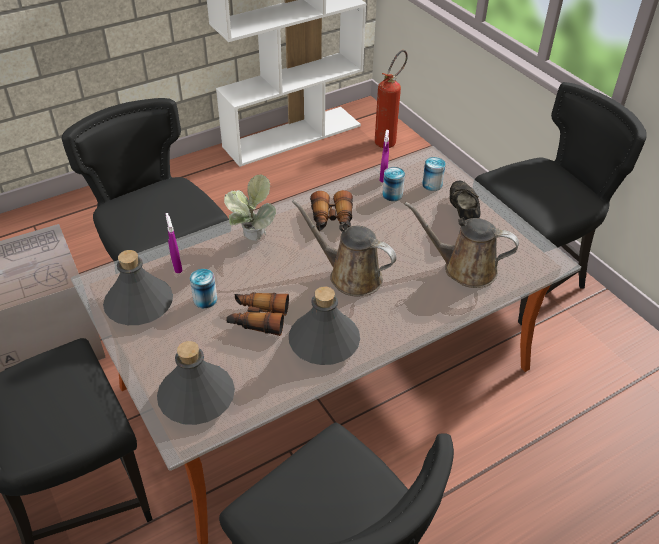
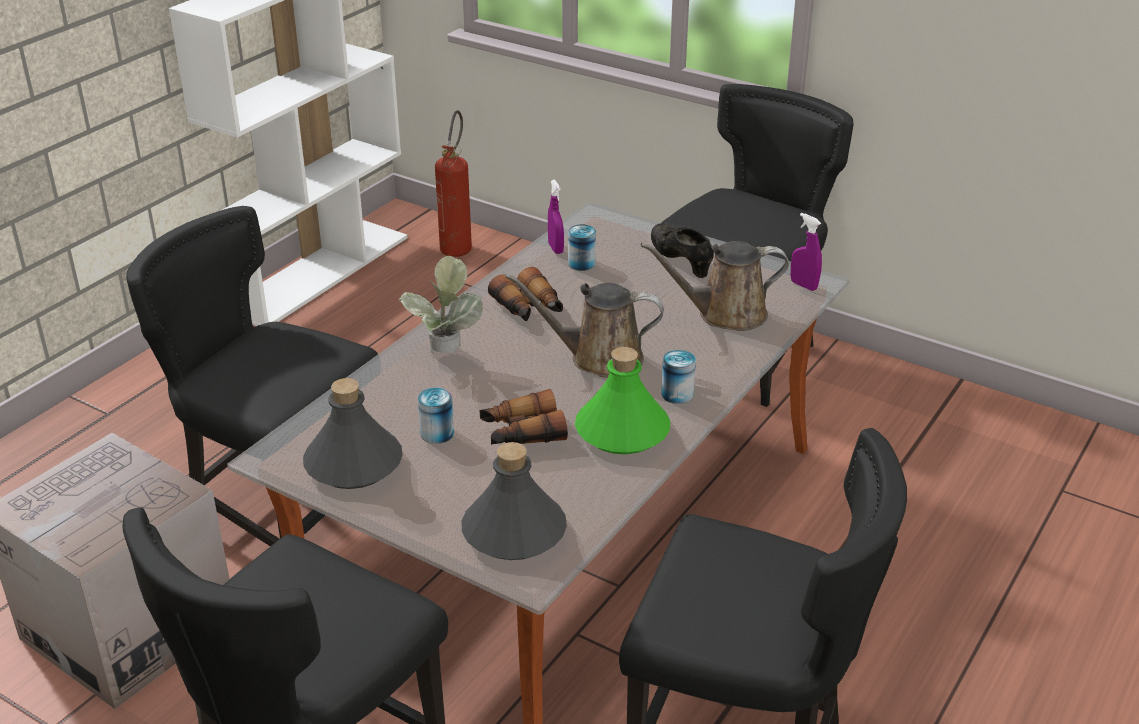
camera: 25 degrees left, 10 degrees down
purple spray bottle [166,213,183,273] -> purple spray bottle moved to [791,213,822,291]
grey bottle [289,286,360,365] -> green bottle [575,347,670,454]
can [422,157,445,191] -> can moved to [661,350,696,404]

